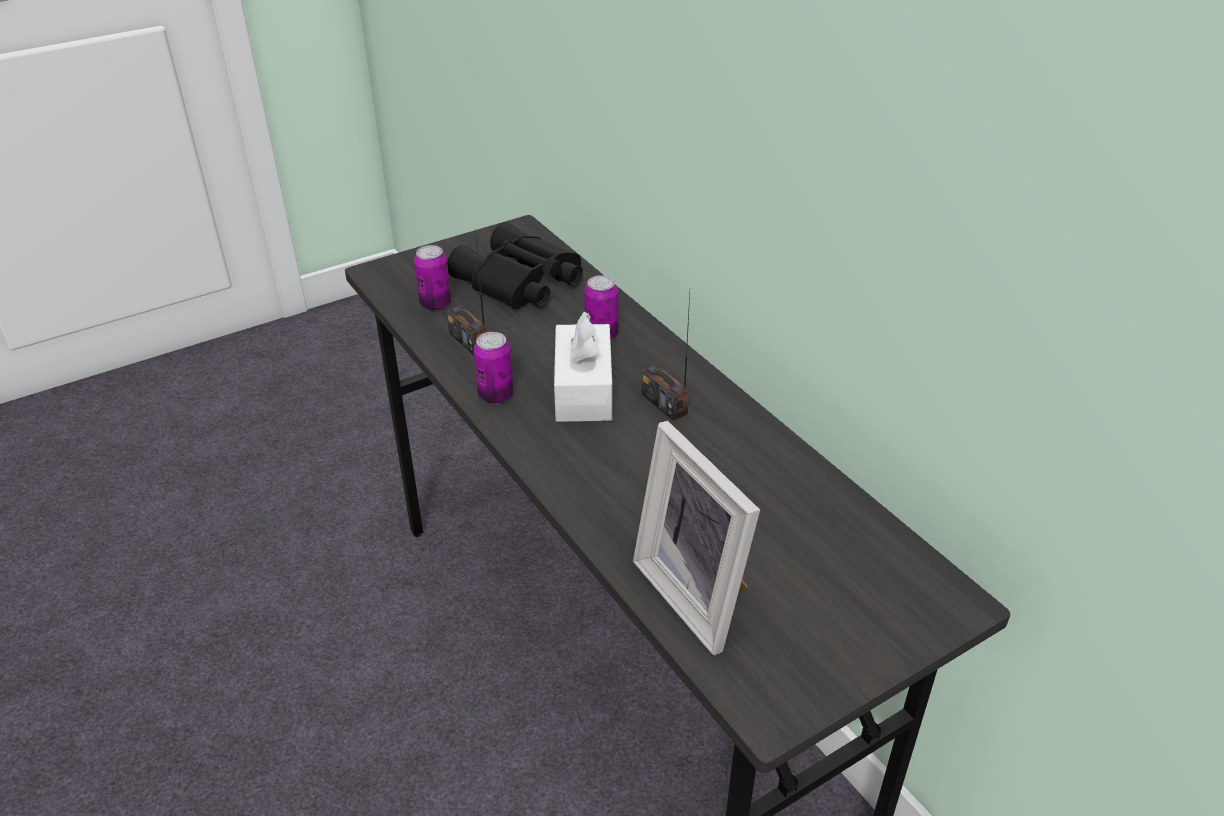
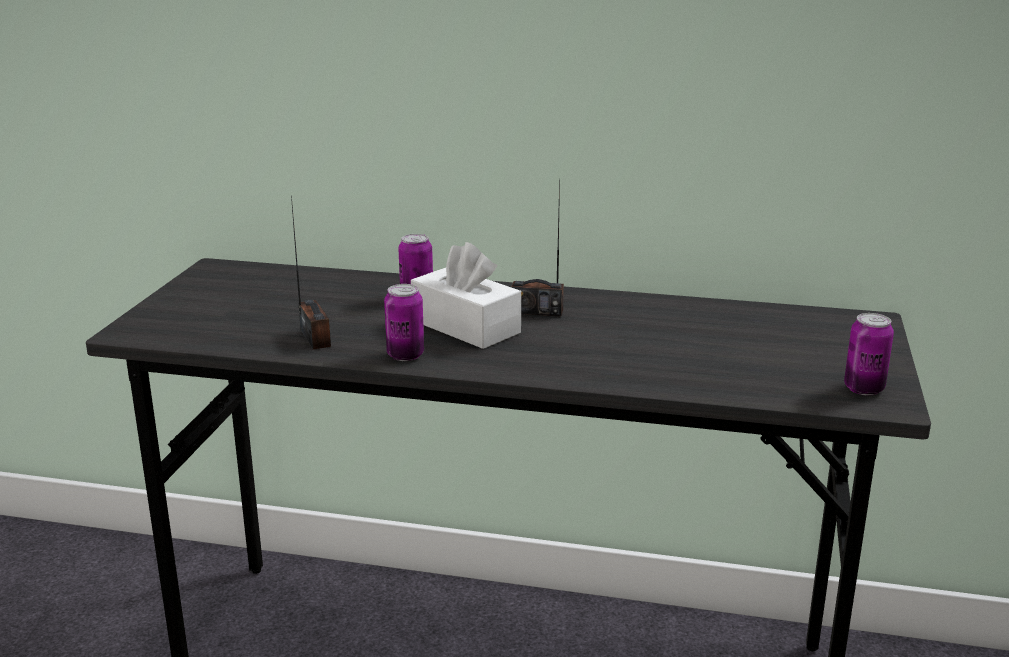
camera: 45 degrees left, 15 degrees down
can [414,245,451,311] -> can moved to [844,313,894,396]
black binoculars [447,222,583,310] -> none
radio [447,232,488,355] -> radio turned 120 degrees counterclockwise [291,196,331,350]
picture frame [633,421,760,655] -> none

